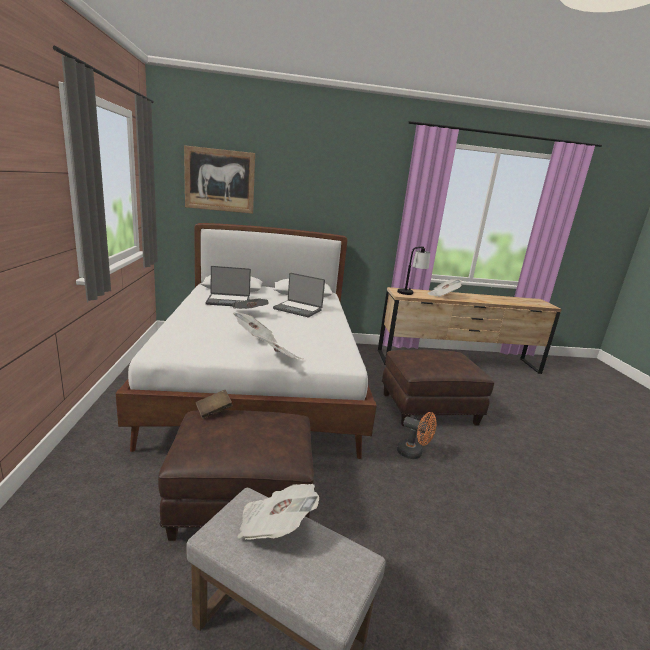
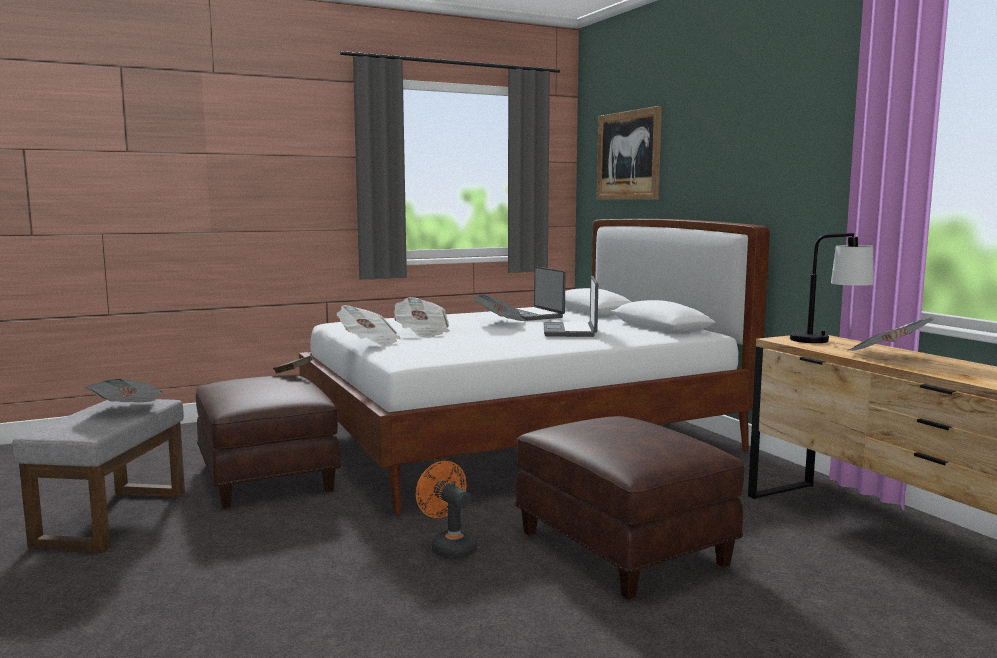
camera: 70 degrees right, 10 degrees down
orange fan [397,412,437,459] -> orange fan turned 135 degrees clockwise [416,461,477,559]

